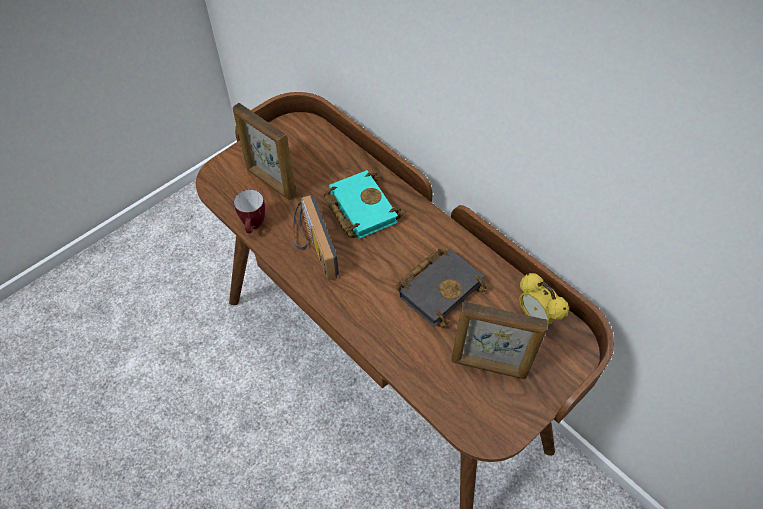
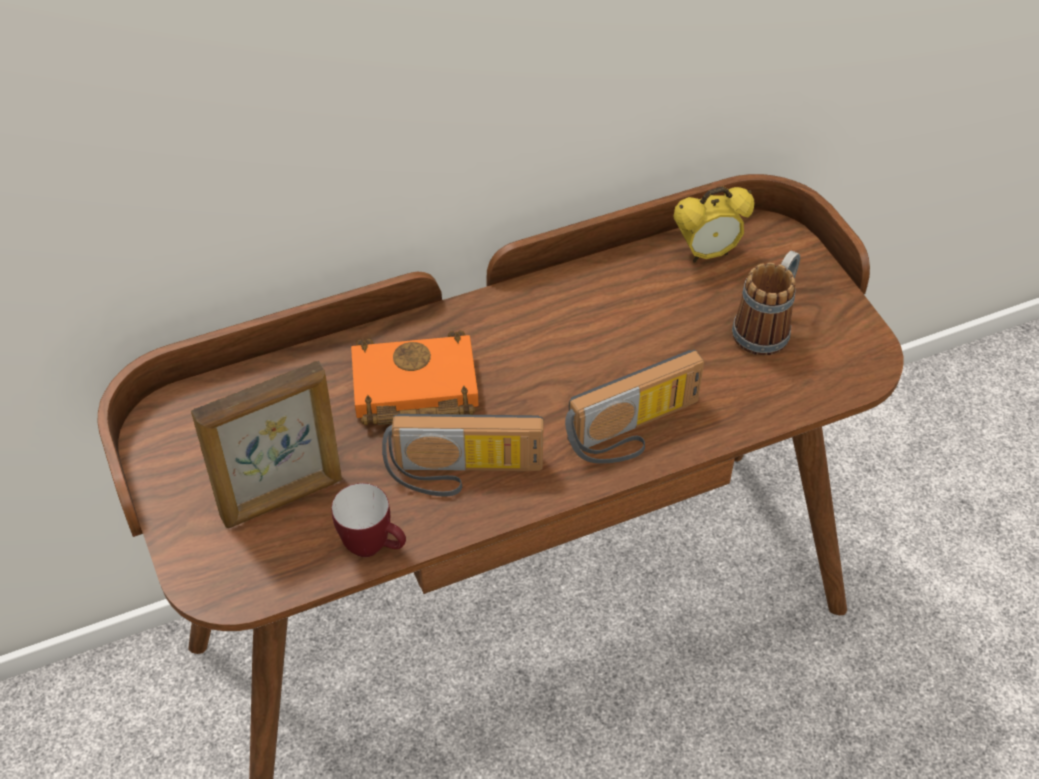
camera: 70 degrees left, 5 degrees down
turquoise book [323,170,404,239] -> orange book [351,330,478,425]
black book [395,248,488,328] -> none
picture frame [451,301,548,379] -> mug [732,250,800,356]
none -> radio [565,350,704,464]

